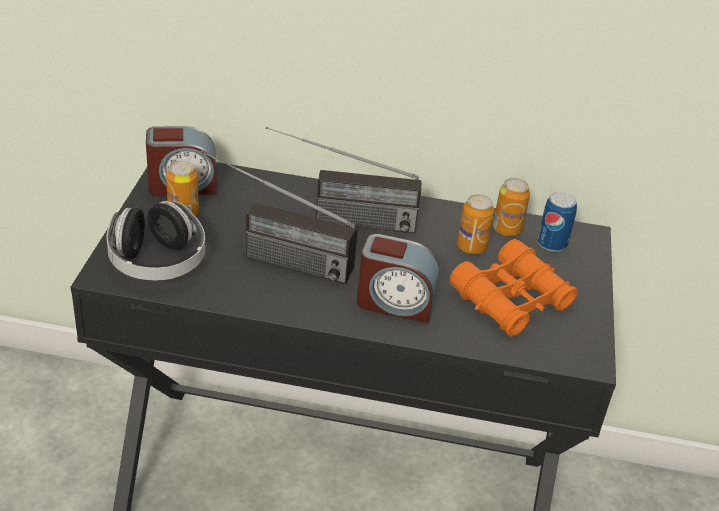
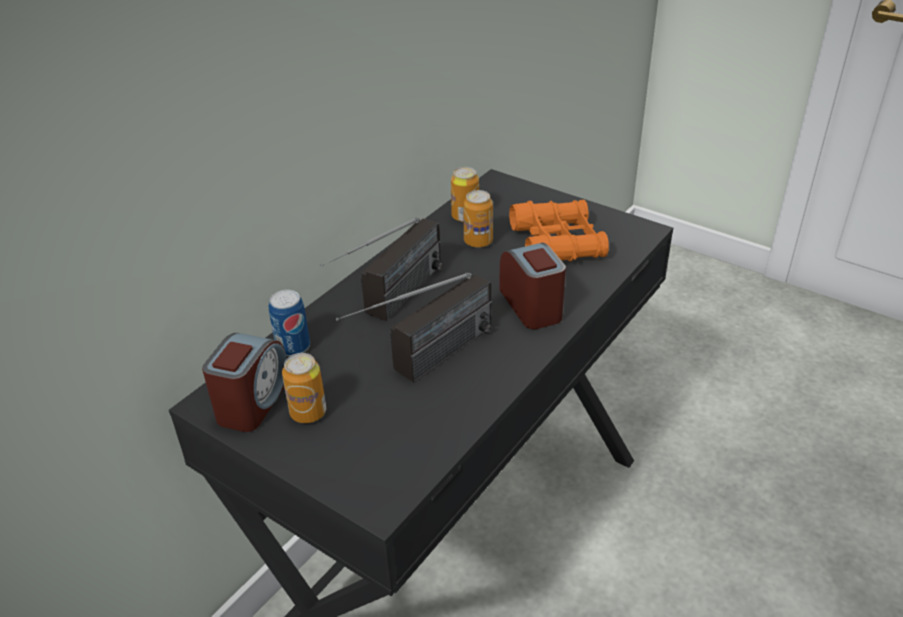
camera: 60 degrees left, 0 degrees up
headphones [106,201,205,280] -> none
alarm clock [357,234,440,323] -> alarm clock turned 60 degrees counterclockwise [499,243,566,329]
can [537,192,577,252] -> can moved to [269,290,310,356]

